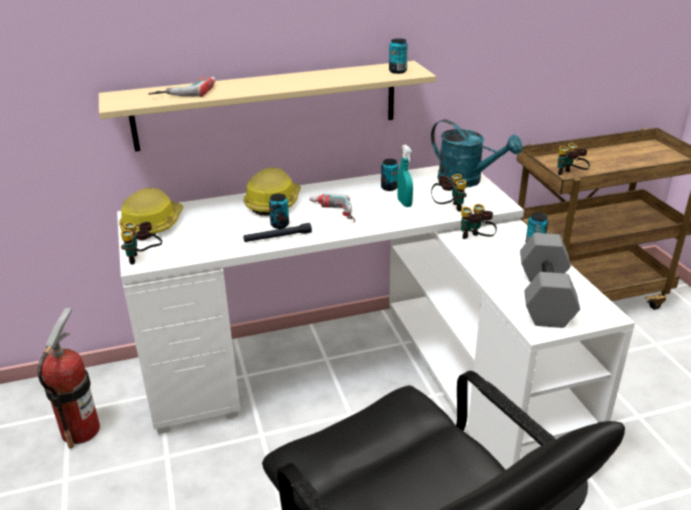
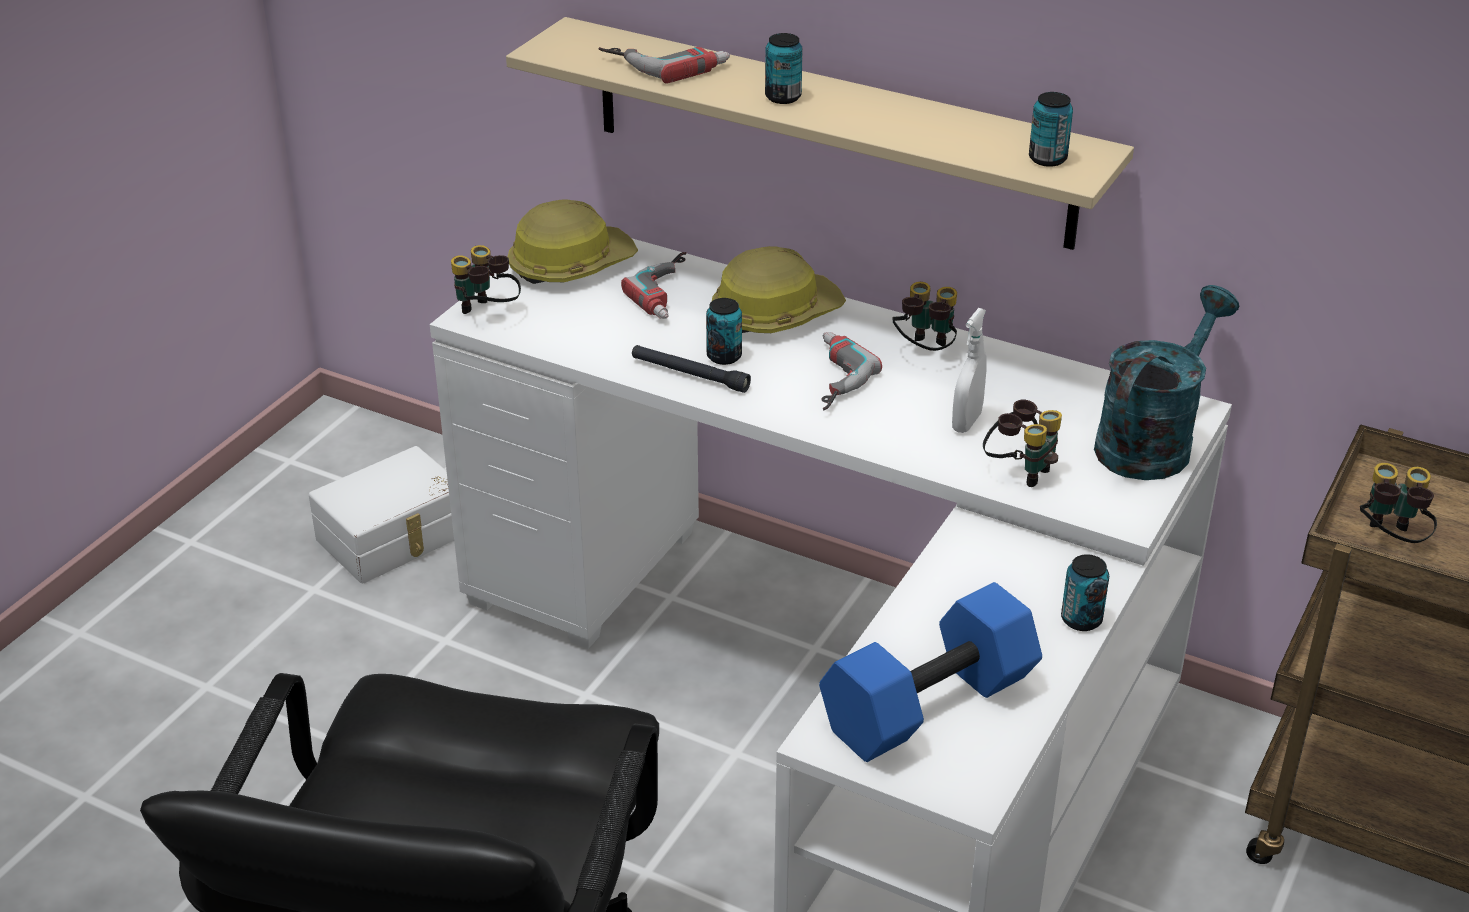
camera: 45 degrees right, 5 degrees up
fire extinguisher [38,308,100,449] -> white storage box [309,446,454,583]
can [381,159,398,191] -> can moved to [765,33,803,104]
turquoise spray bottle [397,144,413,207] -> white spray bottle [952,308,987,433]
turquoise watering can [431,119,522,187] -> turquoise watering can turned 135 degrees counterclockwise [1094,285,1239,480]
binoculars [461,204,497,239] -> binoculars moved to [893,282,957,351]
grey dumbbell [520,233,580,328] -> blue dumbbell [819,582,1042,762]
none -> power drill [621,252,686,319]

